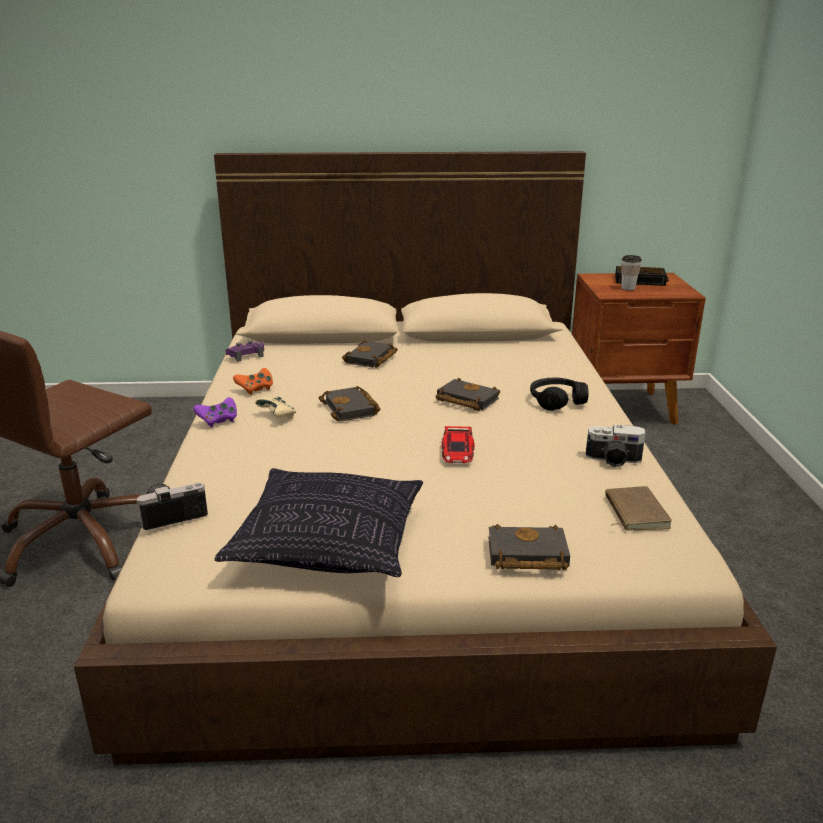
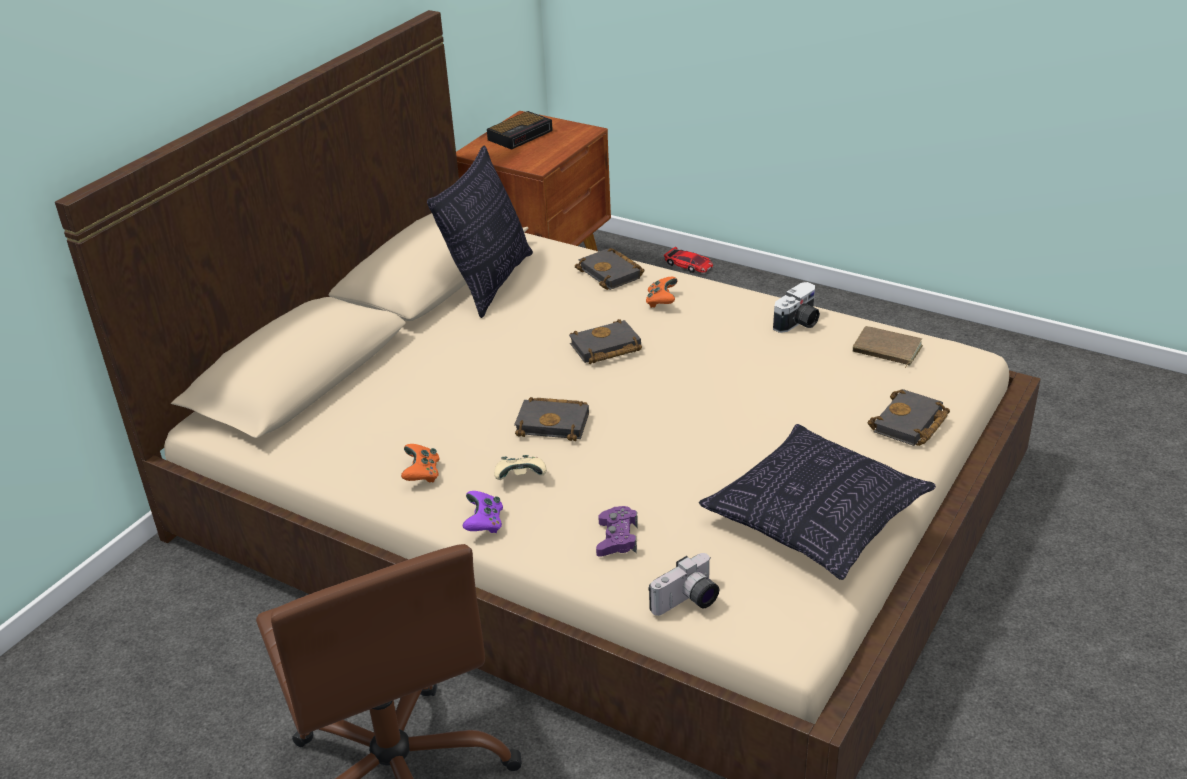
camera: 55 degrees left, 10 degrees up
camera [136,483,208,530] -> camera turned 135 degrees counterclockwise [648,553,719,616]
purple game controller [226,340,264,362] -> purple game controller moved to [596,506,638,556]
black book [342,340,398,368] -> black book moved to [575,248,644,290]
toy car [442,426,475,463] -> toy car moved to [663,247,713,273]
black headphones [530,378,588,411] -> orange game controller [646,277,678,308]
cup [621,255,642,290] -> none
none -> pillow [427,146,533,318]

